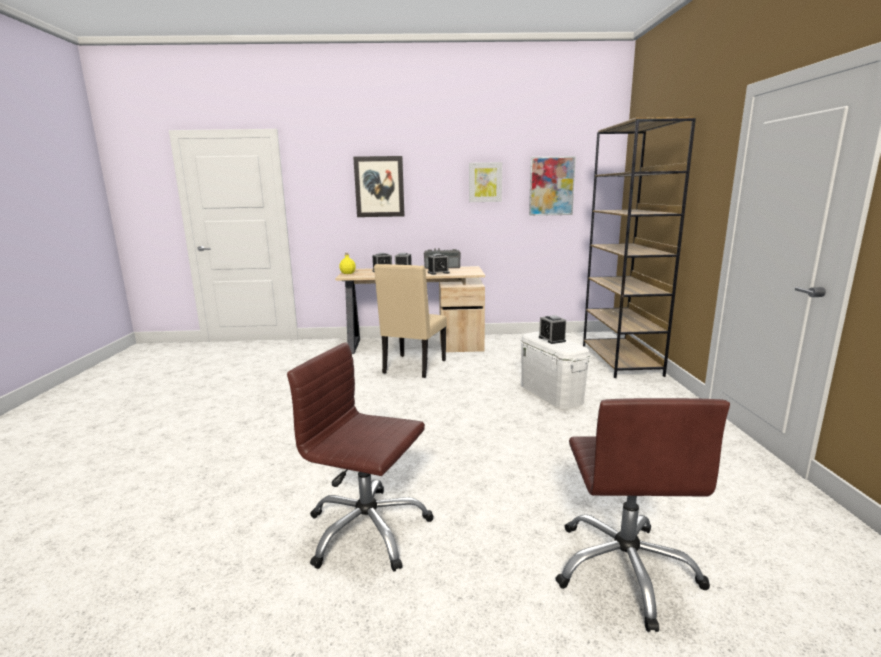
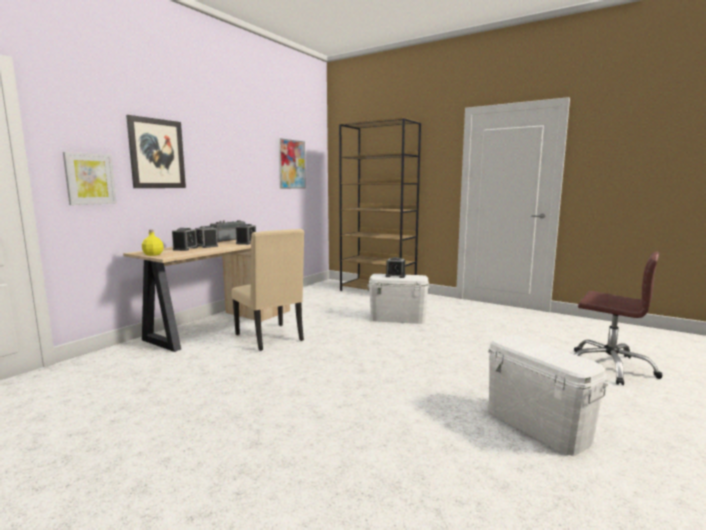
camera: 55 degrees left, 5 degrees down
brown office chair [287,343,434,572] -> white storage box [488,335,608,456]
picture [469,162,502,202] -> picture moved to [63,152,117,205]

